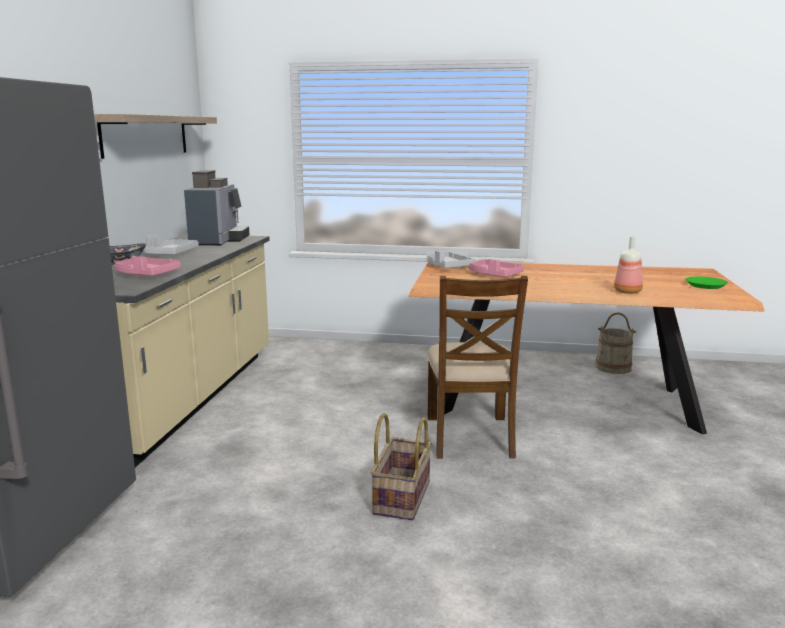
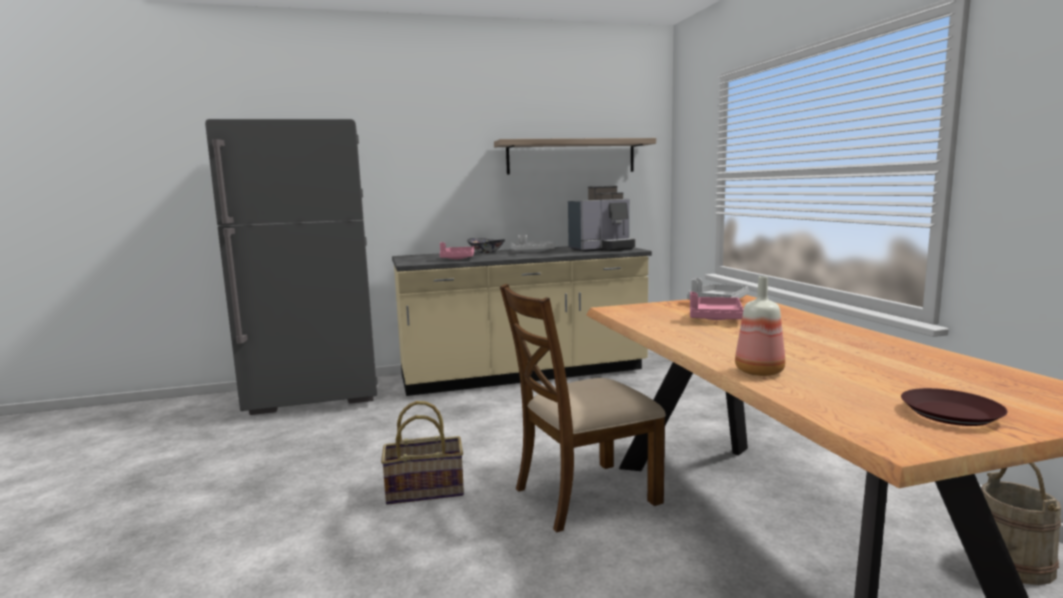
camera: 65 degrees right, 5 degrees down
green plate [685,277,728,289] -> brown plate [901,388,1008,426]

